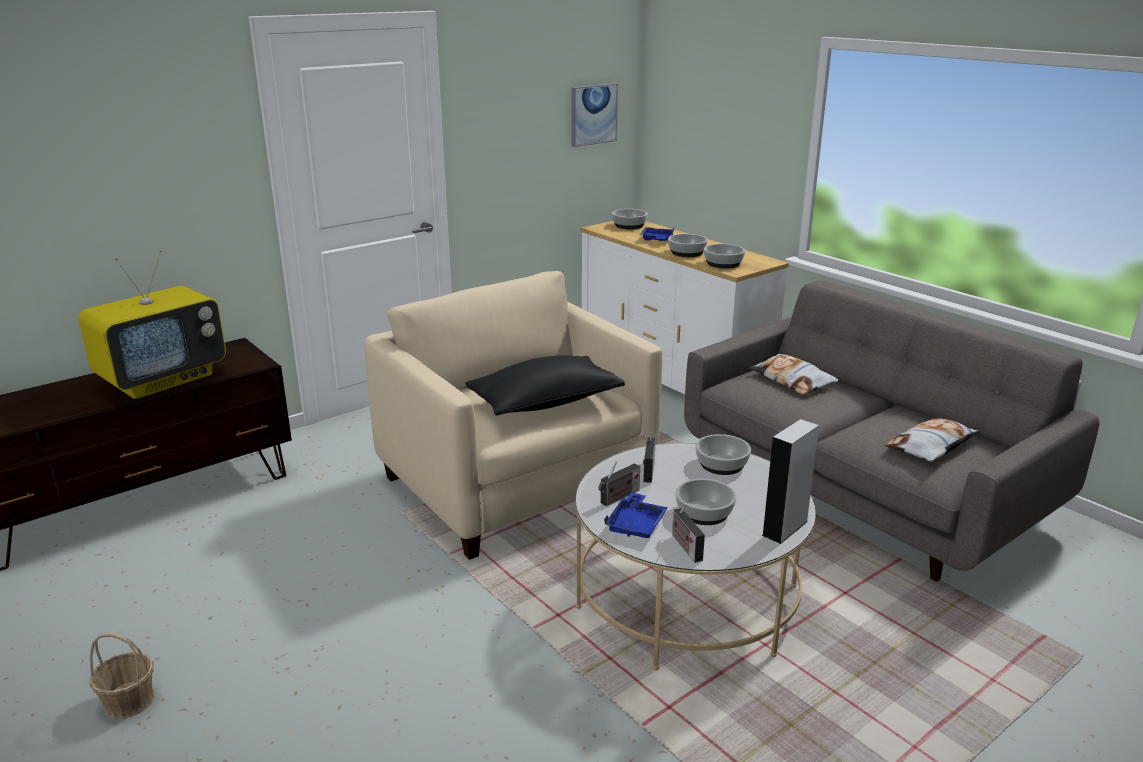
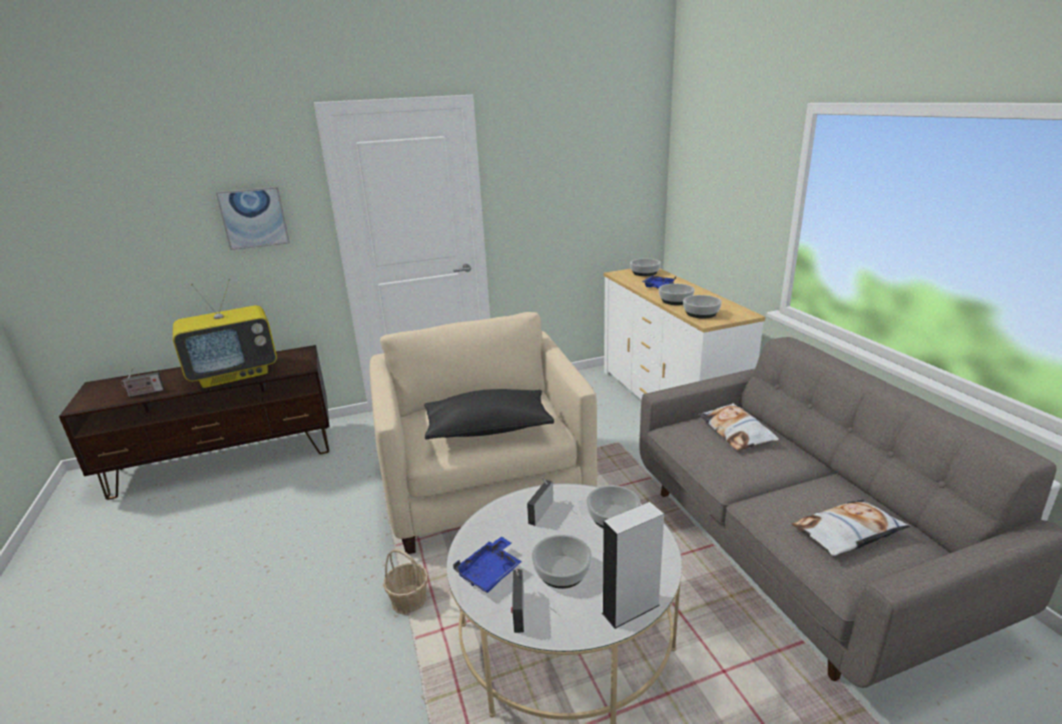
camera: 20 degrees right, 0 degrees up
basket [89,632,155,719] -> basket moved to [383,549,428,615]
picture [571,83,618,147] -> picture moved to [216,187,290,250]
radio [599,461,640,506] -> radio moved to [120,368,164,397]

